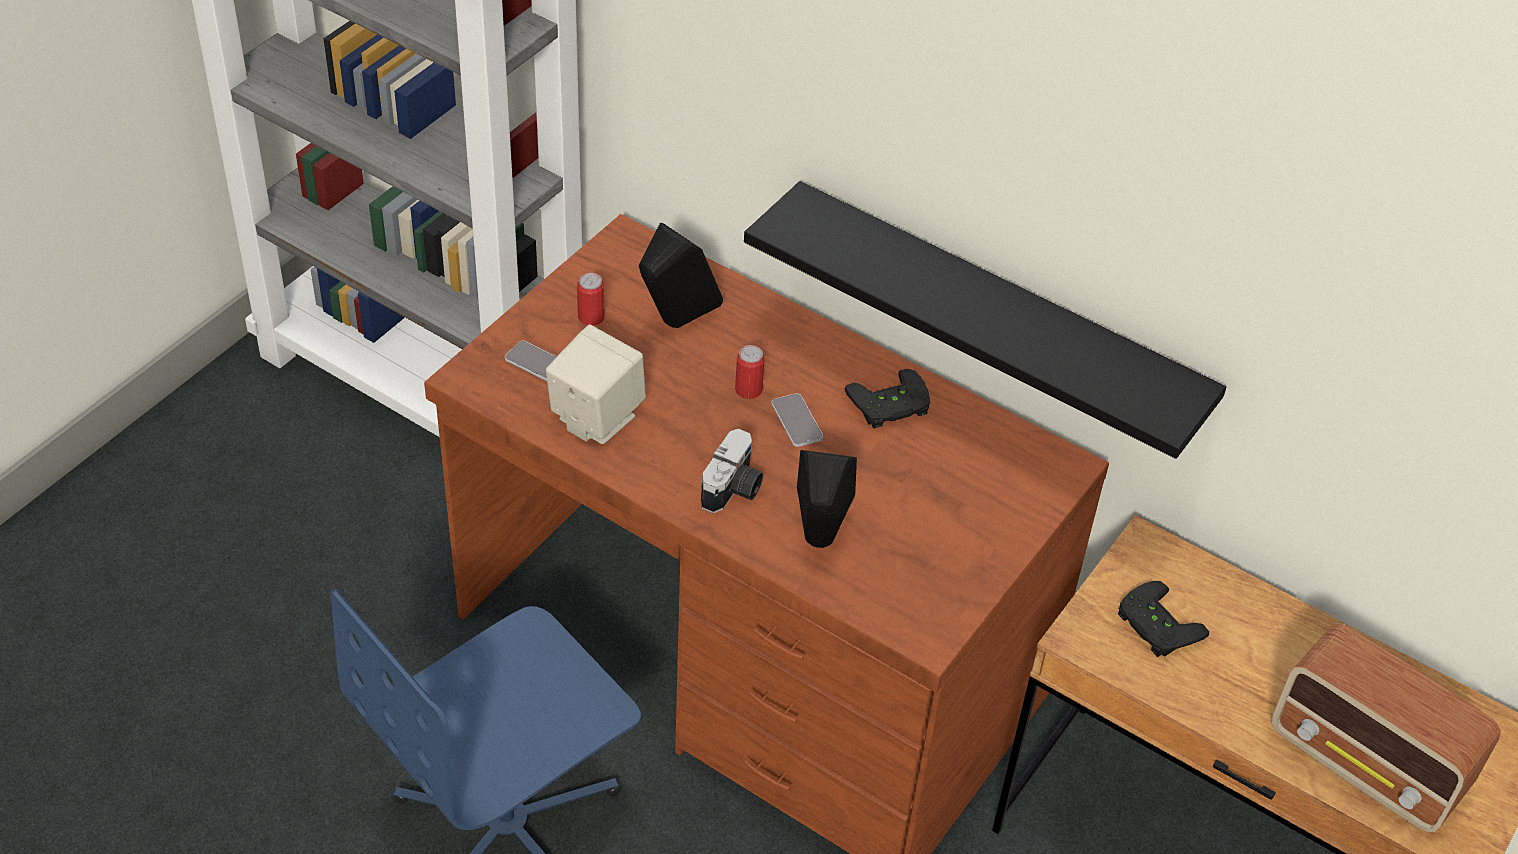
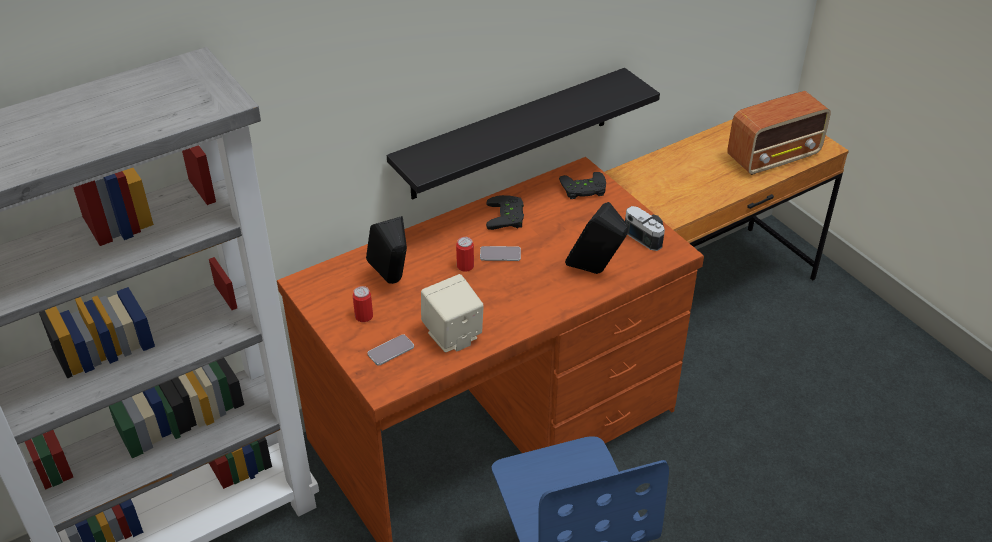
camera: 65 degrees left, 5 degrees down
camera [701,428,763,513] -> camera moved to [625,206,665,251]
black game controller [1118,581,1209,657] -> black game controller moved to [559,172,606,199]

